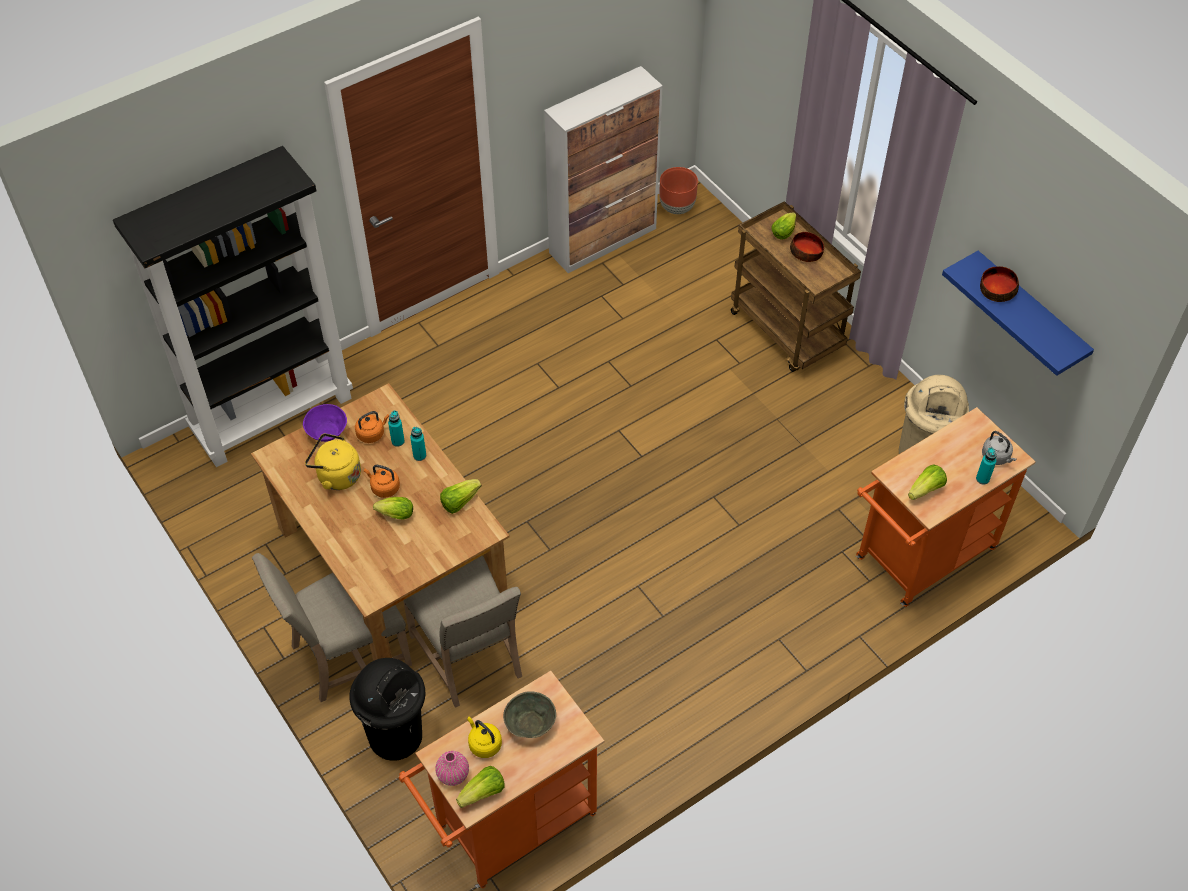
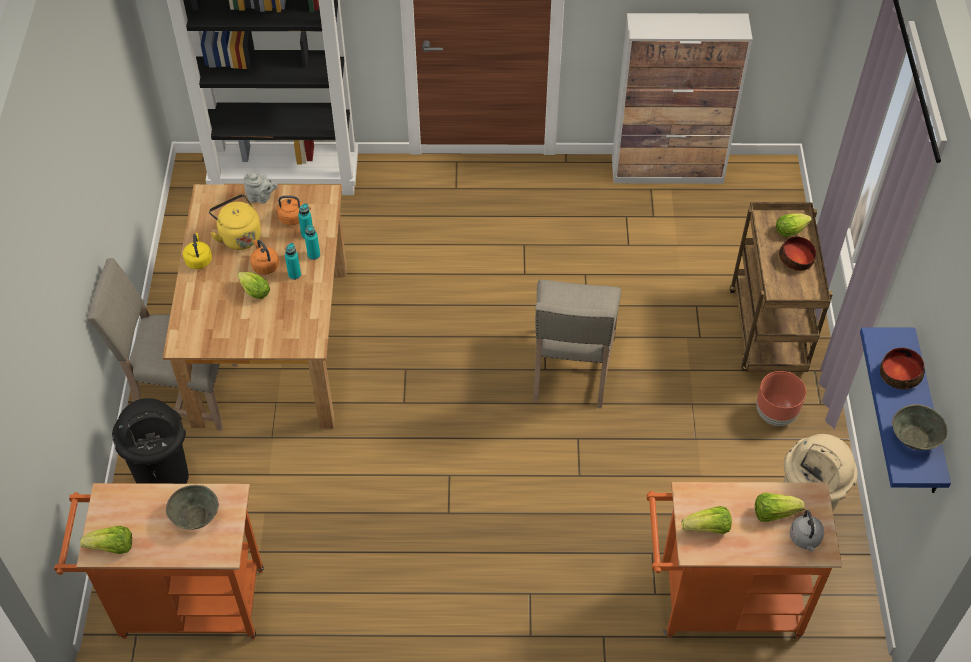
camera: 35 degrees right, 0 degrees up
purple bowl [303,404,347,442] -> grey teapot [244,173,278,204]
beige chair [403,556,522,708] -> beige chair moved to [533,279,621,408]
pink vase [435,751,469,786] -> none
lettuce [440,479,481,514] -> lettuce moved to [755,493,805,522]
yellow kettle [467,716,502,758] -> yellow kettle moved to [183,233,212,269]
brown planter [659,167,698,214] -> brown planter moved to [756,371,806,426]
turquoise bottle [976,448,997,485] -> turquoise bottle moved to [285,243,301,280]
none -> grey bowl [892,404,948,450]

